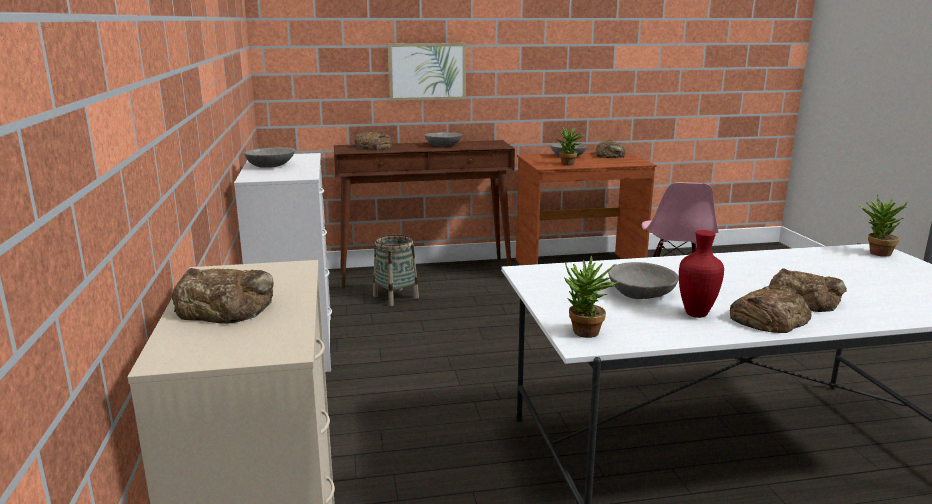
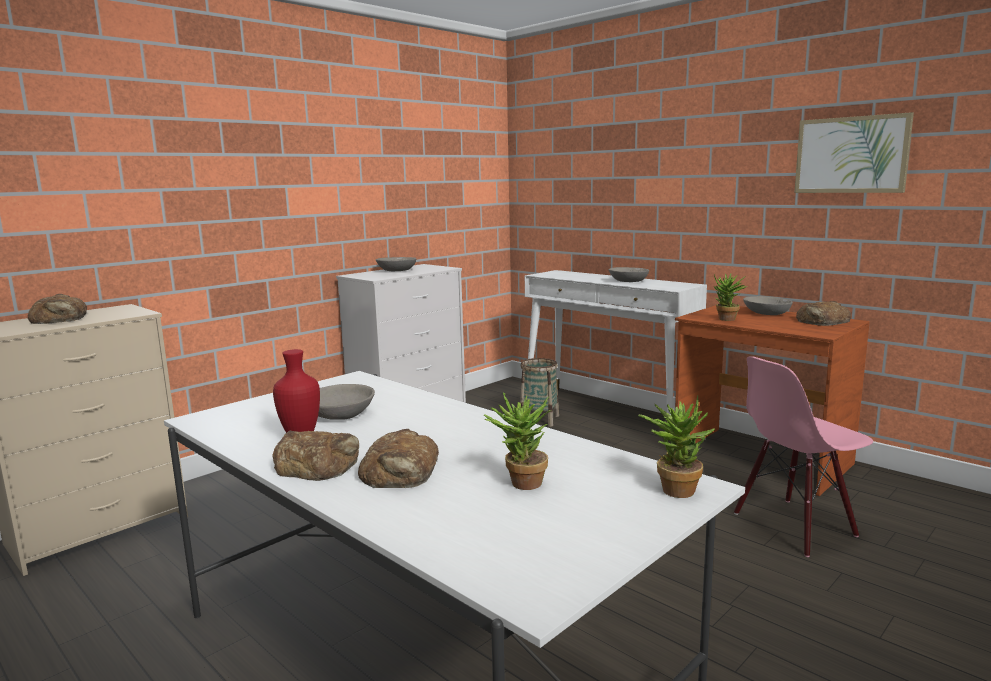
camera: 55 degrees right, 5 degrees down
brown console table [334,140,515,288] -> white console table [525,270,707,441]
bread [355,132,392,151] -> none
picture [388,43,466,101] -> picture moved to [794,112,914,193]
potted plant [564,256,618,338] -> potted plant moved to [484,392,551,490]

